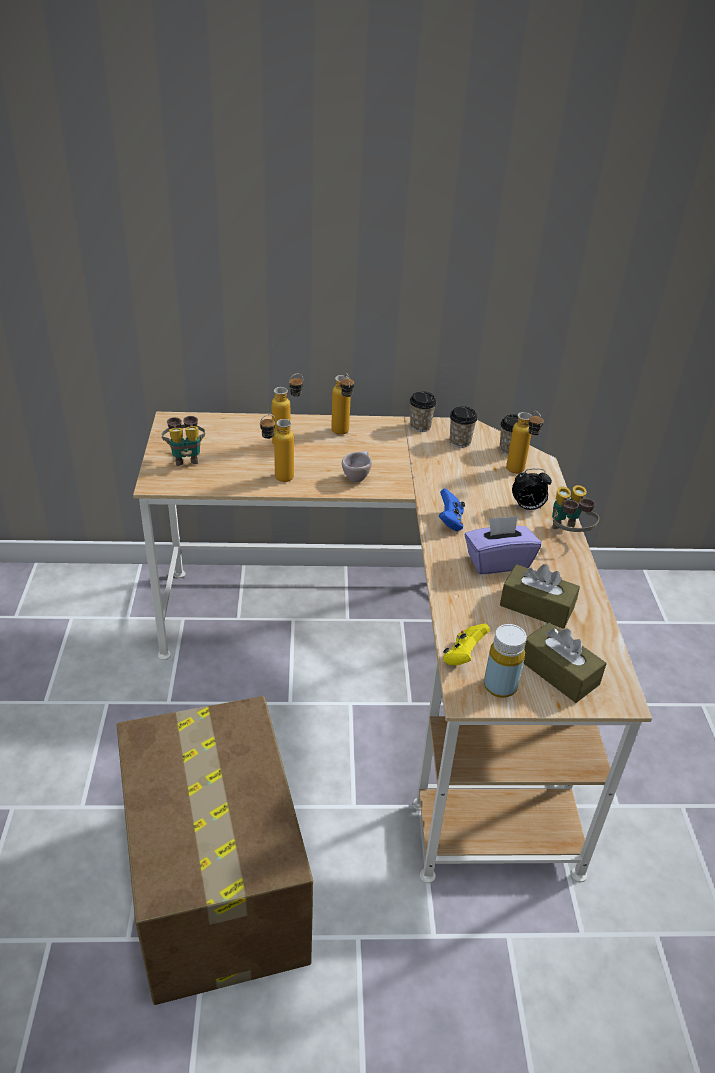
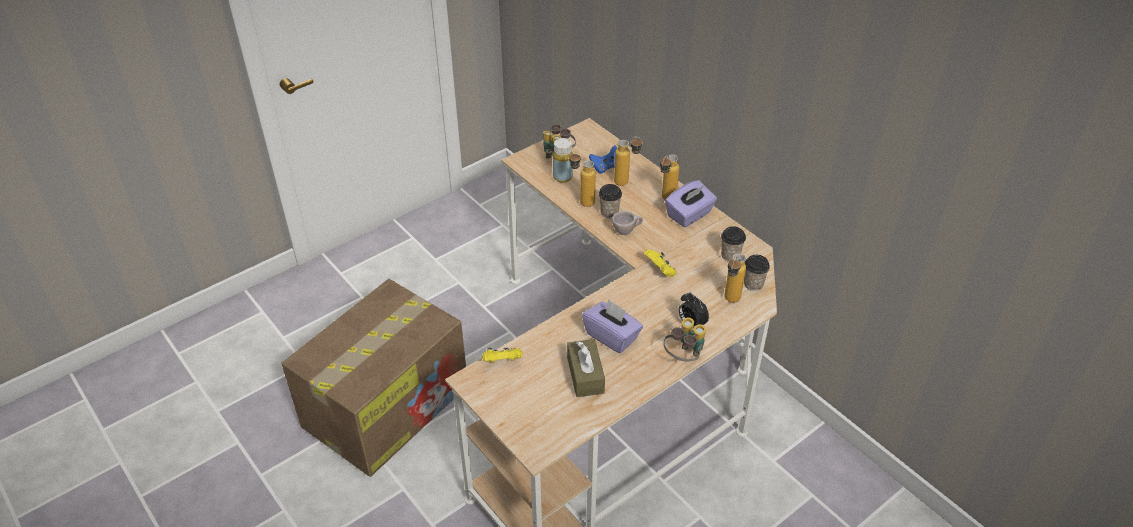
camera: 55 degrees right, 5 degrees up
cup [409,391,437,432] -> cup moved to [599,184,622,218]
blue game controller [439,489,465,531] -> blue game controller moved to [589,145,617,174]
yellow bottle [484,624,527,698] -> yellow bottle moved to [553,138,573,183]
brown tissue box [523,622,607,703] -> none
none -> yellow game controller [645,249,677,277]
none -> purple tissue box [665,180,717,227]

